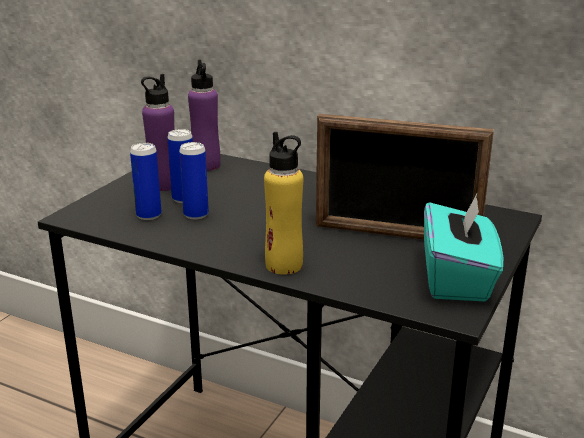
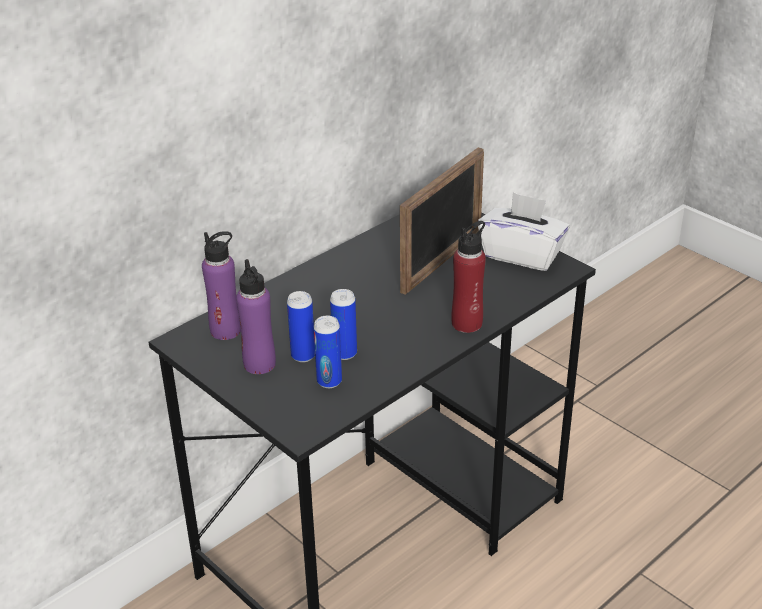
camera: 70 degrees left, 10 degrees up
yellow bottle [264,132,303,275] -> red bottle [451,221,486,333]
turquoise tissue box [424,194,503,301] -> white tissue box [478,192,570,271]

